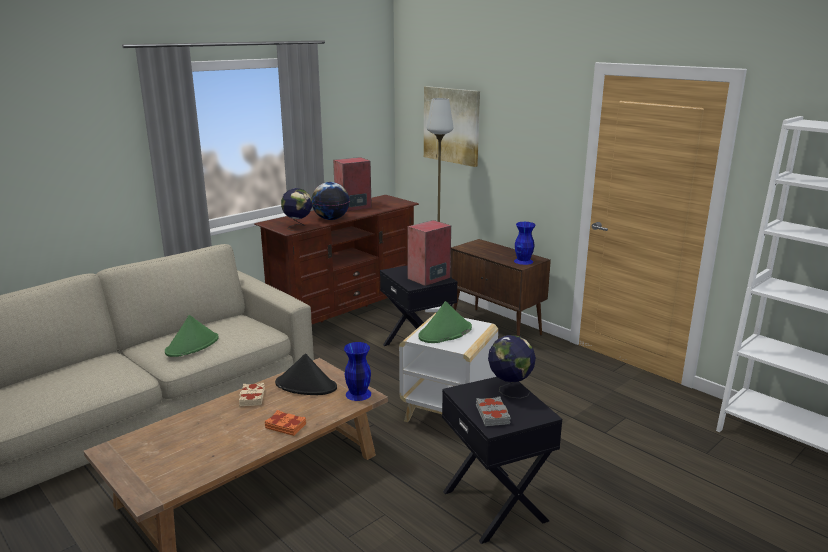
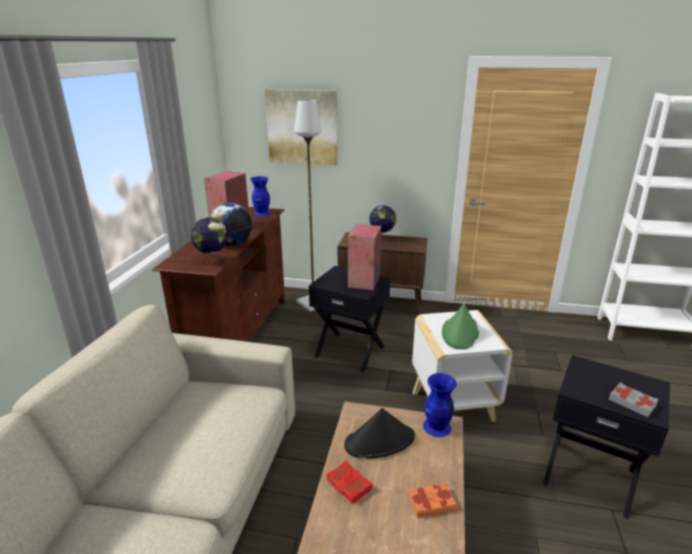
camera: 35 degrees left, 5 degrees up
green hat [165,315,219,357] -> none
beige book [239,383,265,406] -> red book [327,461,372,504]
globe [488,335,536,399] -> globe moved to [369,205,396,241]
blue vase [514,222,536,265] -> blue vase moved to [250,176,271,216]

